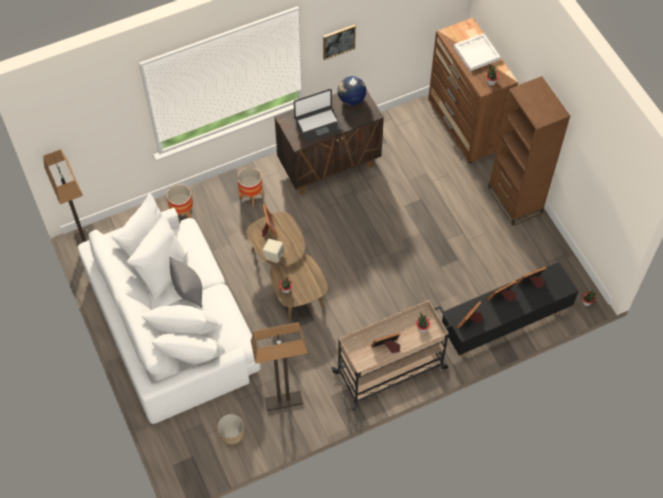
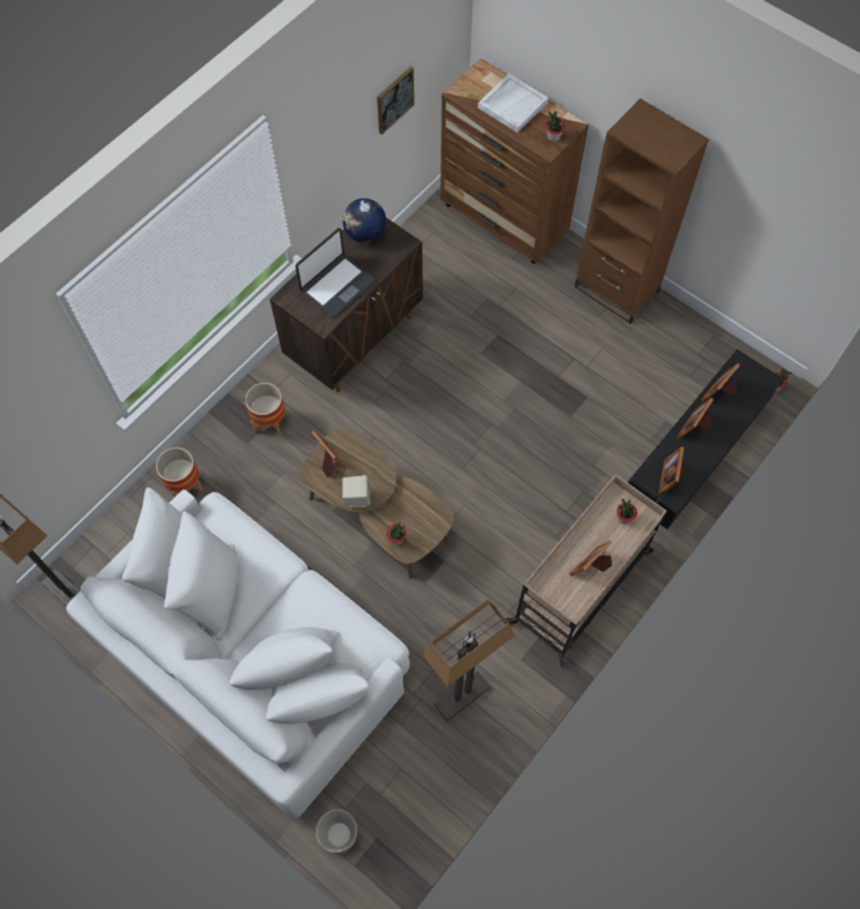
camera: 25 degrees left, 5 degrees up
grey pillow [169,257,203,308] -> none
planter [218,414,244,445] -> planter moved to [316,809,357,854]
picture [323,25,356,60] -> picture moved to [377,67,414,135]

